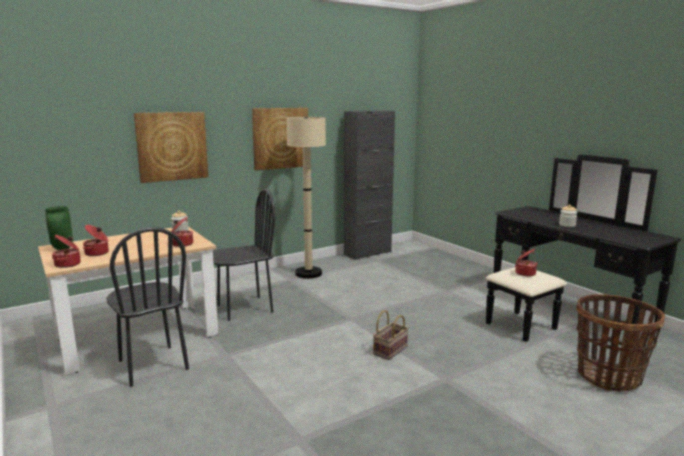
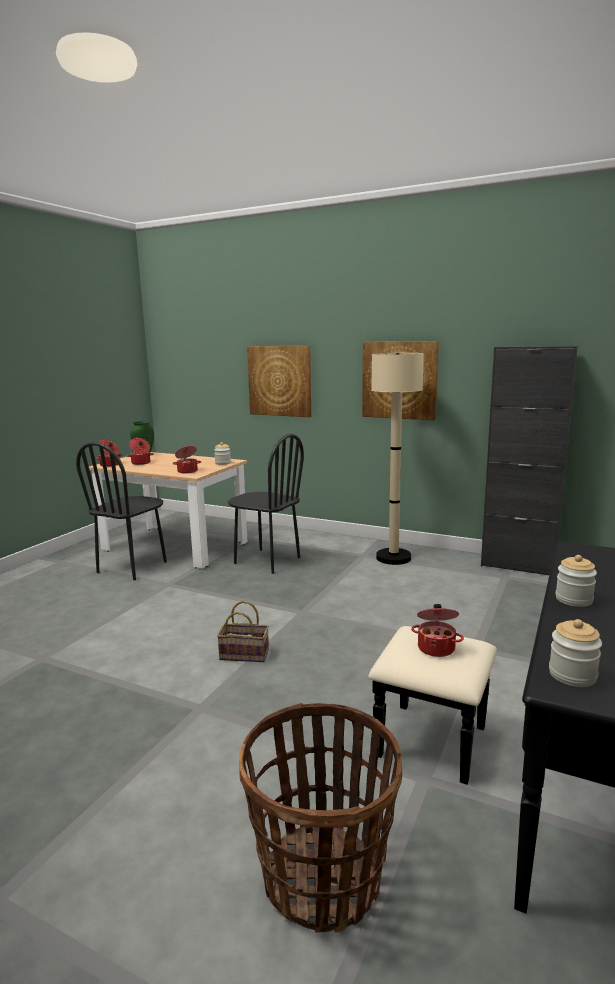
camera: 60 degrees right, 0 degrees up
none -> jar [549,619,602,687]

